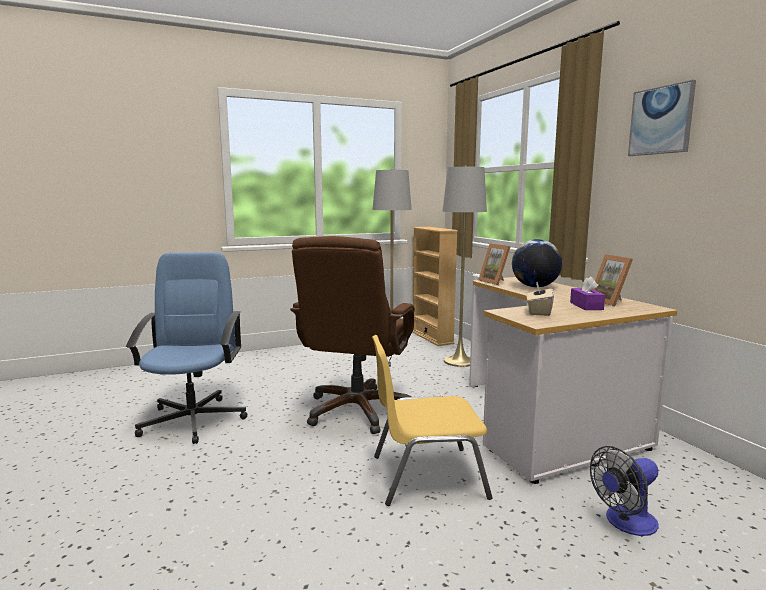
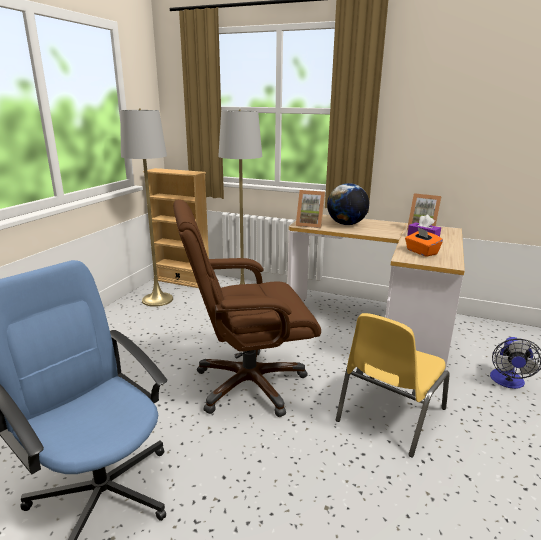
camera: 45 degrees left, 10 degrees up
brown office chair [290,236,415,434] -> brown office chair turned 105 degrees clockwise [173,199,321,417]
beige tissue box [527,282,554,316] -> orange tissue box [405,228,443,257]
picture [628,80,696,156] -> none

